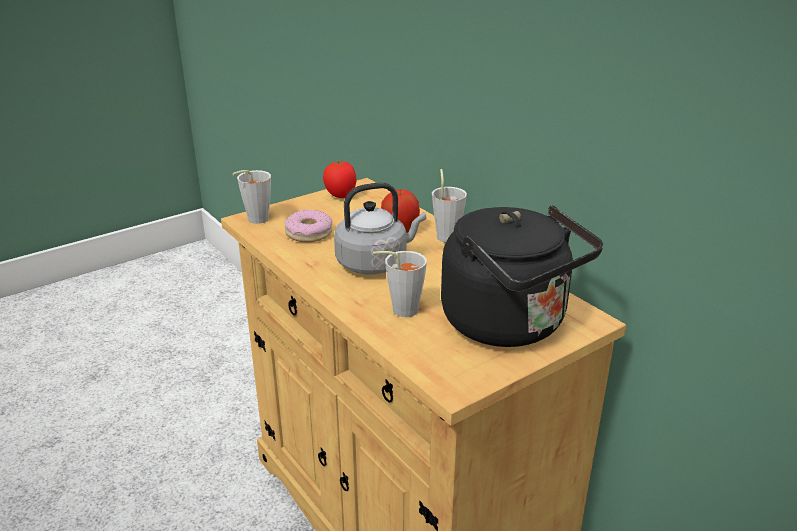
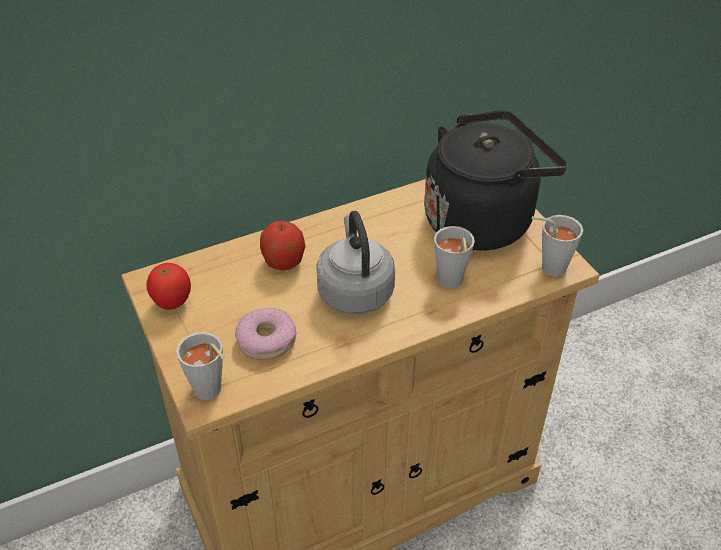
camera: 80 degrees left, 15 degrees up
grey cup [432,169,467,242] -> grey cup moved to [532,215,583,277]

